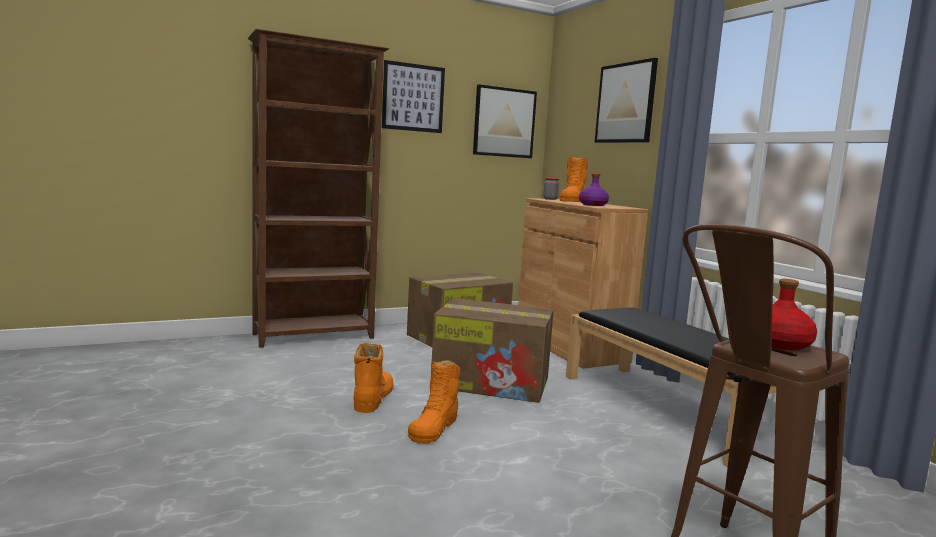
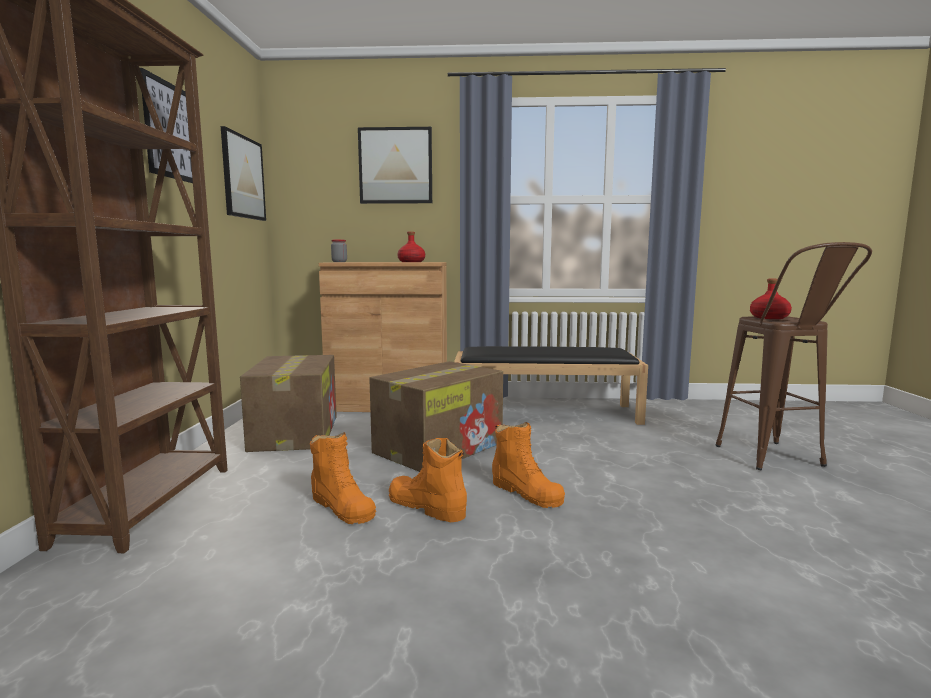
camera: 60 degrees left, 0 degrees up
orange boot [560,157,588,202] -> orange boot moved to [310,432,376,524]
purple bottle [579,173,609,206] -> red bottle [397,232,425,262]

